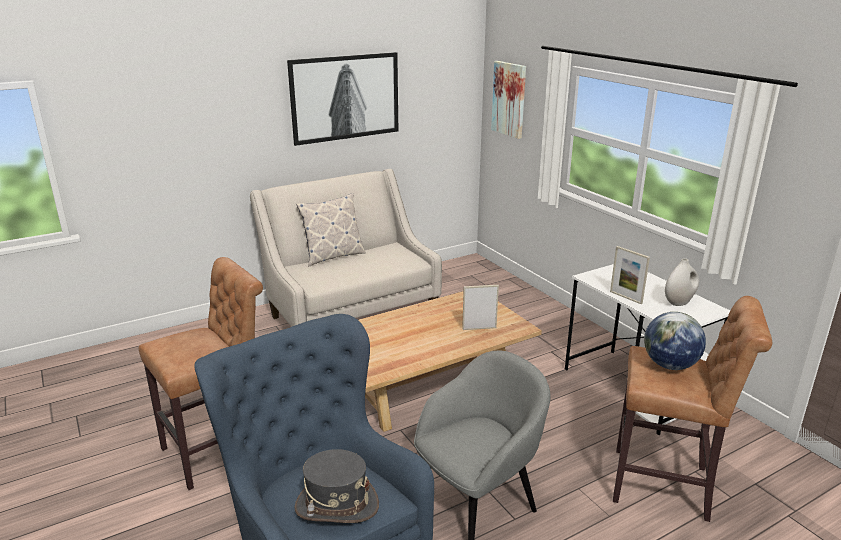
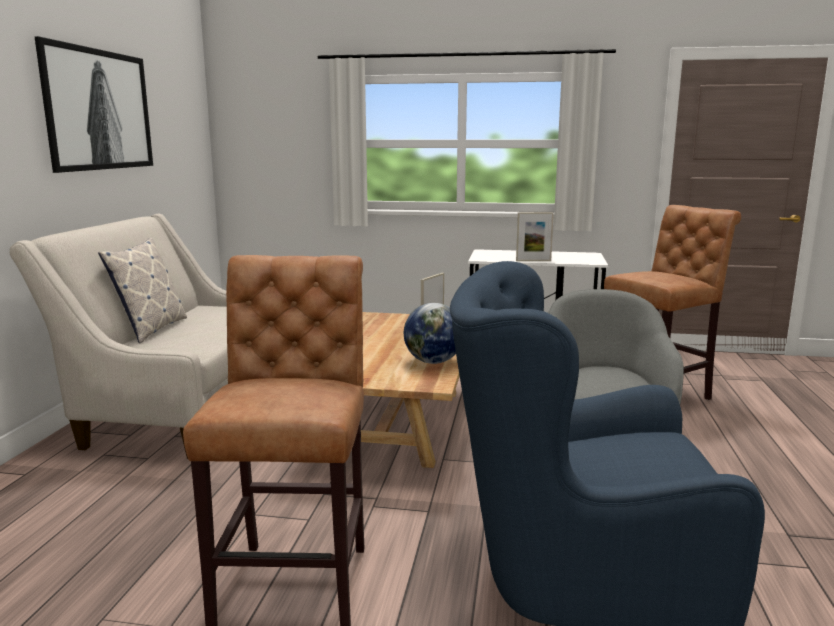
camera: 50 degrees left, 10 degrees down
grey hat [294,449,379,523] -> none
picture [491,61,526,139] -> none
globe [644,312,706,370] -> globe moved to [404,303,456,364]
white vase [665,258,699,306] -> none

